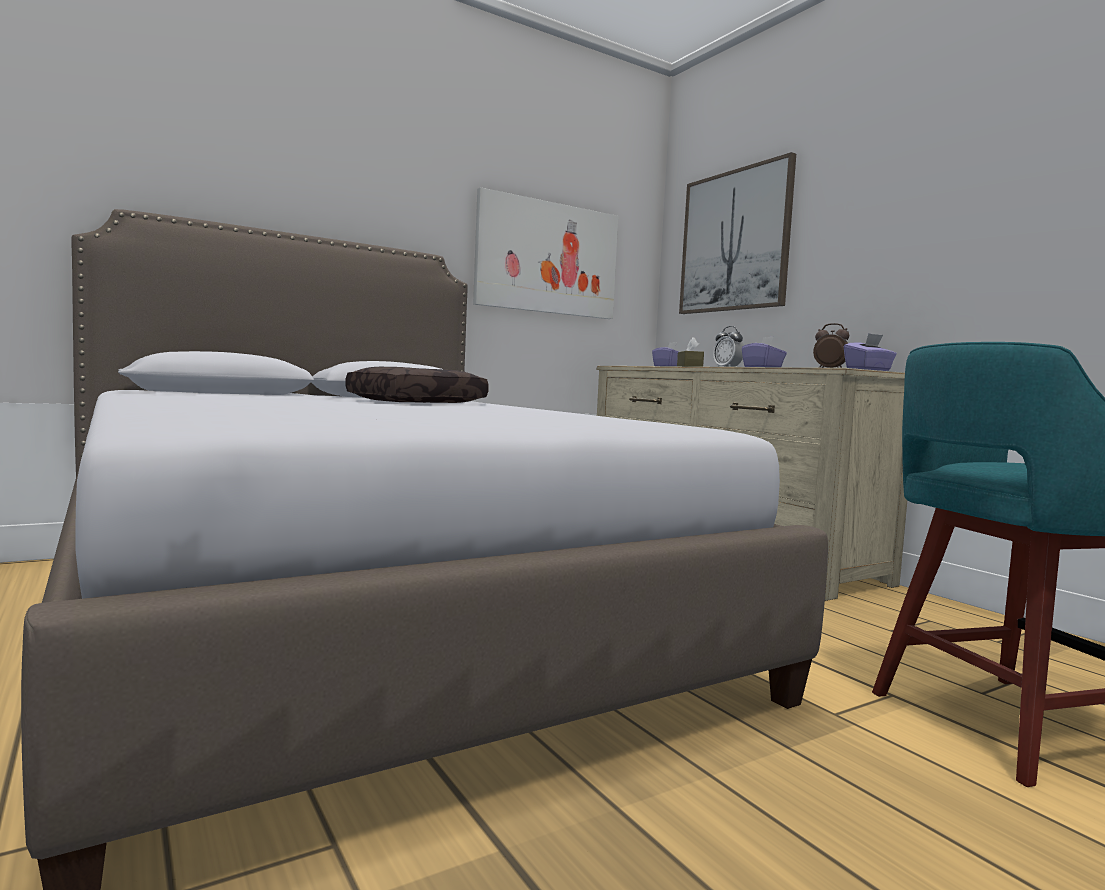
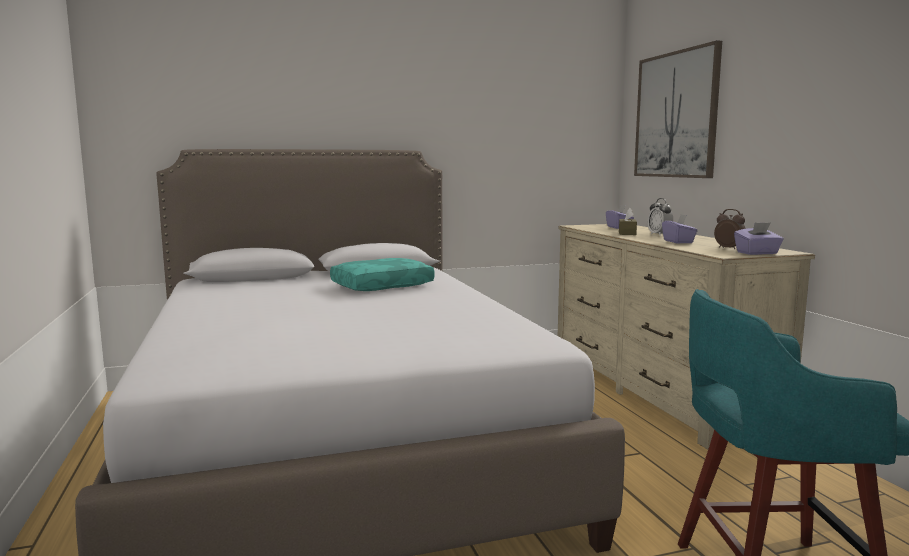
camera: 15 degrees right, 5 degrees up
brown pillow [345,367,489,403] -> turquoise pillow [330,258,435,291]
picture [473,187,618,319] -> none

